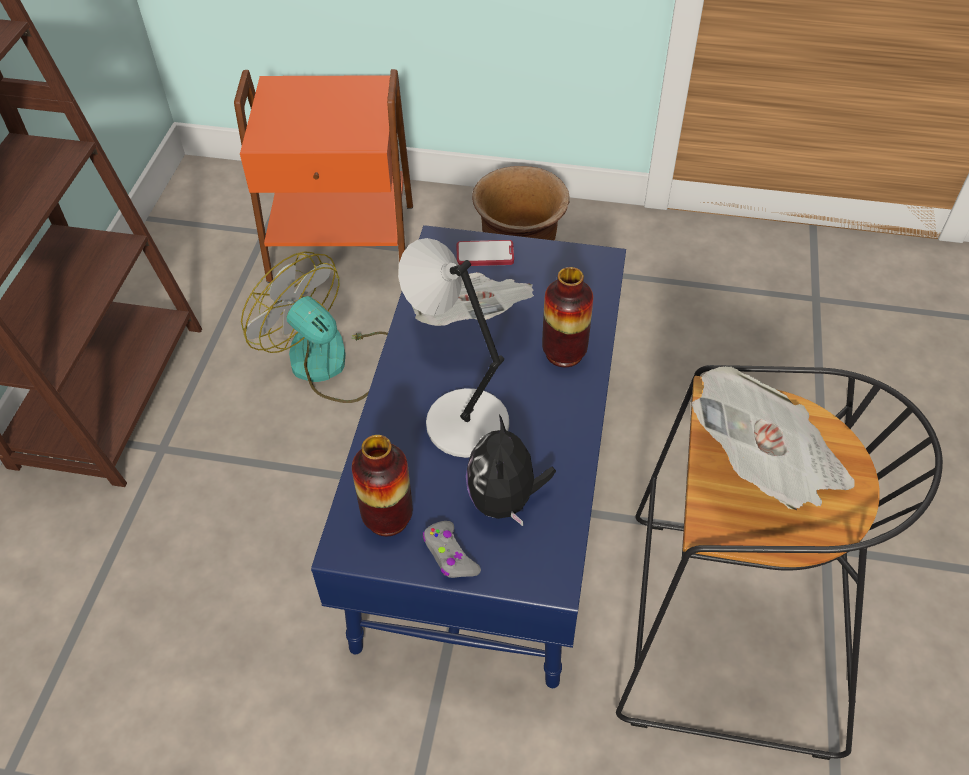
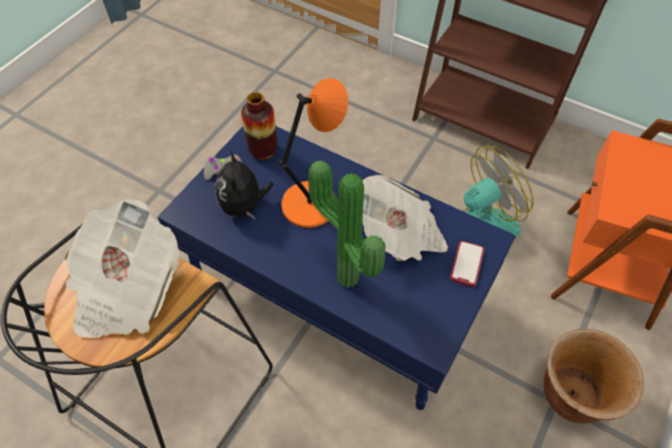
camera: 110 degrees right, 5 degrees up
grey table lamp [398,238,509,458] -> orange table lamp [279,78,348,228]
plush toy [466,414,556,526] -> plush toy turned 120 degrees counterclockwise [215,151,273,219]
vase [542,267,593,367] -> potted plant [308,160,385,288]

